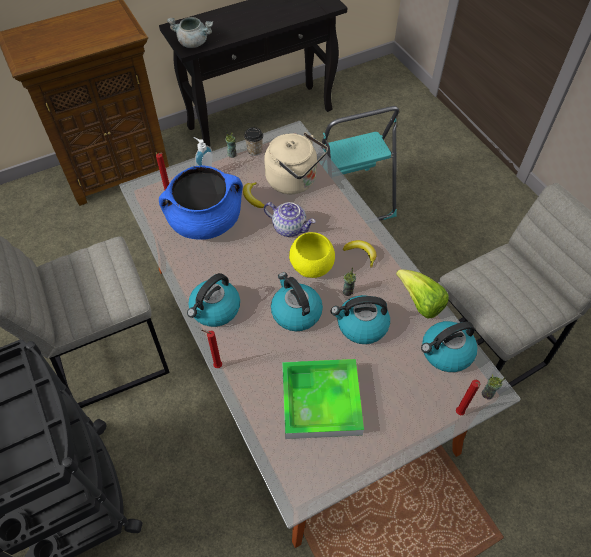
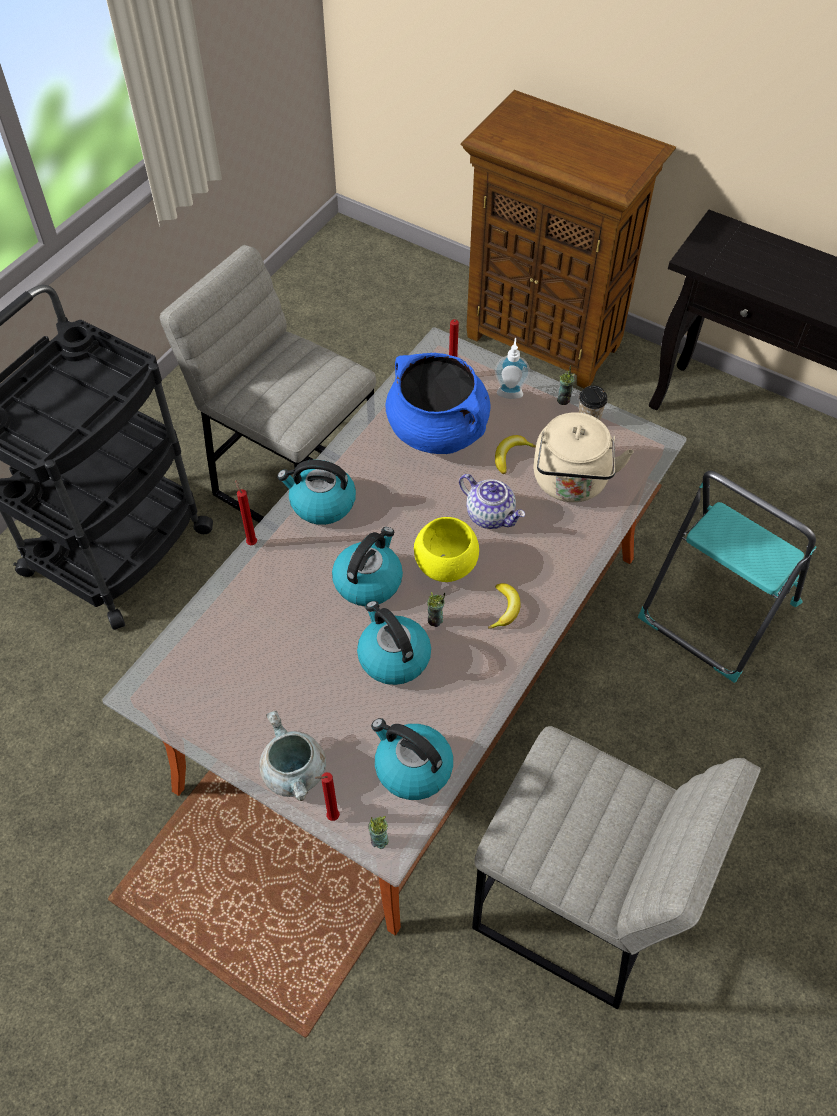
camera: 60 degrees right, 0 degrees up
grey cooking pot [167,17,213,48] -> grey cooking pot moved to [259,711,326,801]
teapot [264,202,316,237] -> teapot turned 45 degrees counterclockwise [459,474,525,529]
tray [282,359,364,439] -> none
lettuce [396,269,449,318] -> none

